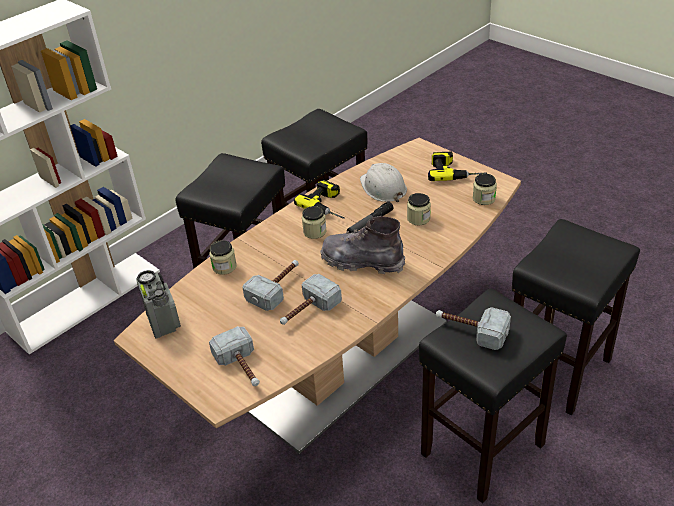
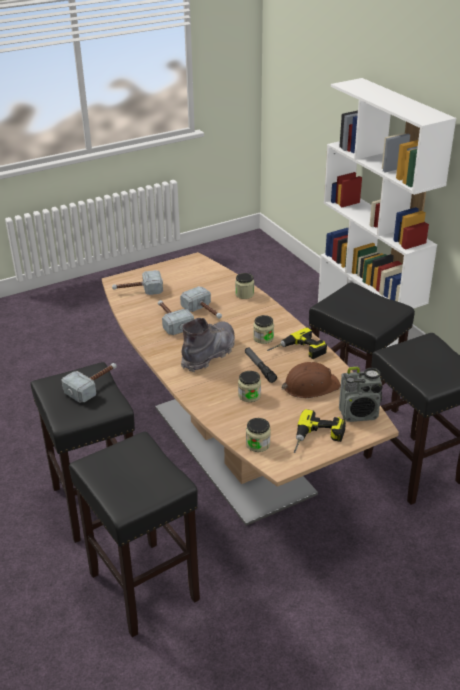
camera: 105 degrees right, 5 degrees down
radio [136,270,181,339] -> radio moved to [339,367,383,422]
white hard hat [360,163,407,202] -> brown hard hat [282,362,341,398]

